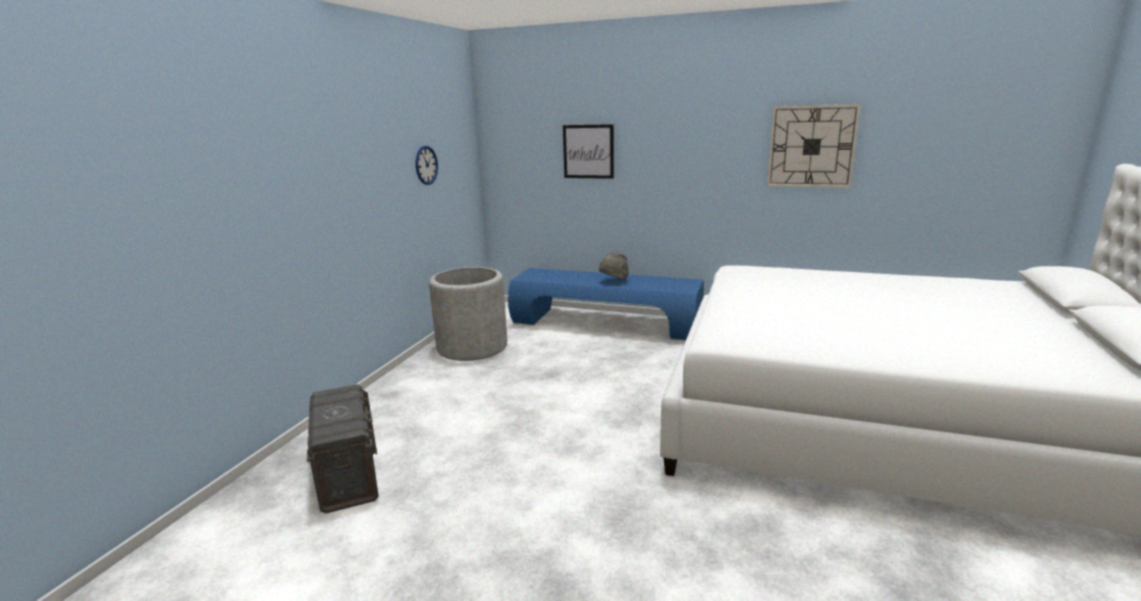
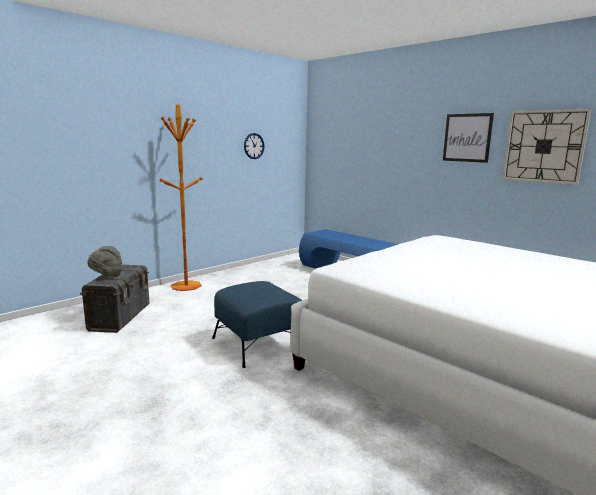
camera: 25 degrees right, 5 degrees down
grey planter [429,267,507,361] -> none
picture [563,124,614,179] -> picture moved to [443,113,494,163]
grey hat [599,252,629,280] -> grey hat moved to [87,246,123,277]
none -> orange clothes rack [159,103,202,291]
none -> blue ottoman [212,281,302,368]

